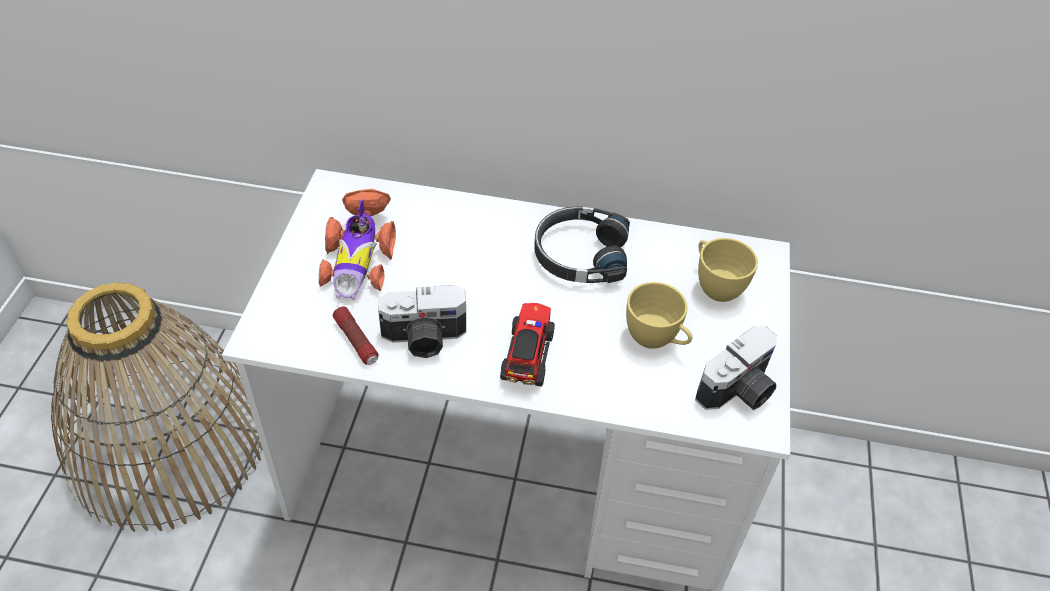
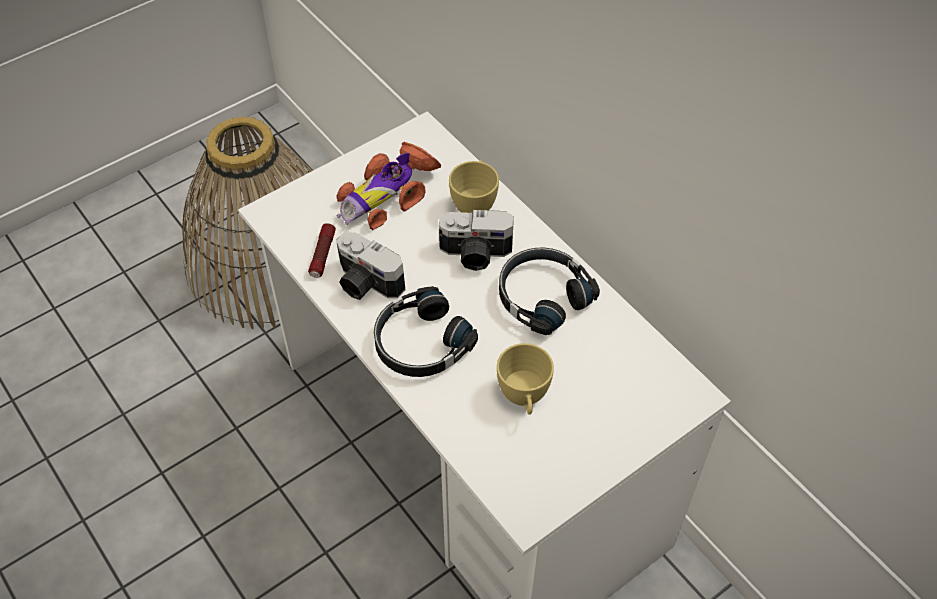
camera: 45 degrees right, 5 degrees up
toy truck [500,303,555,387] -> black headphones [374,286,478,377]
camera [695,326,777,410] -> camera moved to [439,210,514,271]
yellow cup [698,238,758,302] -> yellow cup moved to [449,160,499,213]

